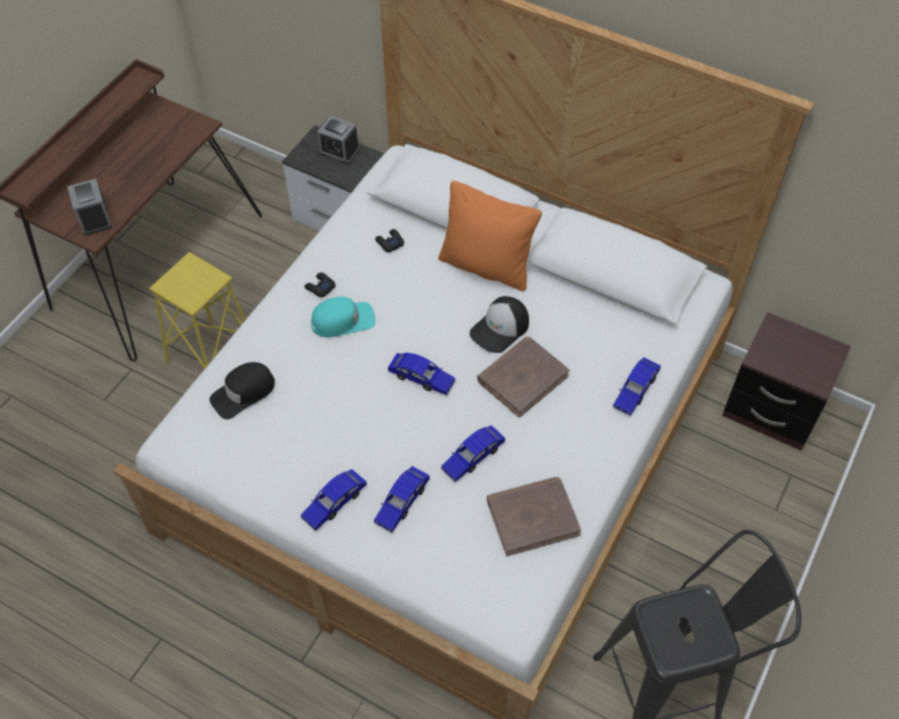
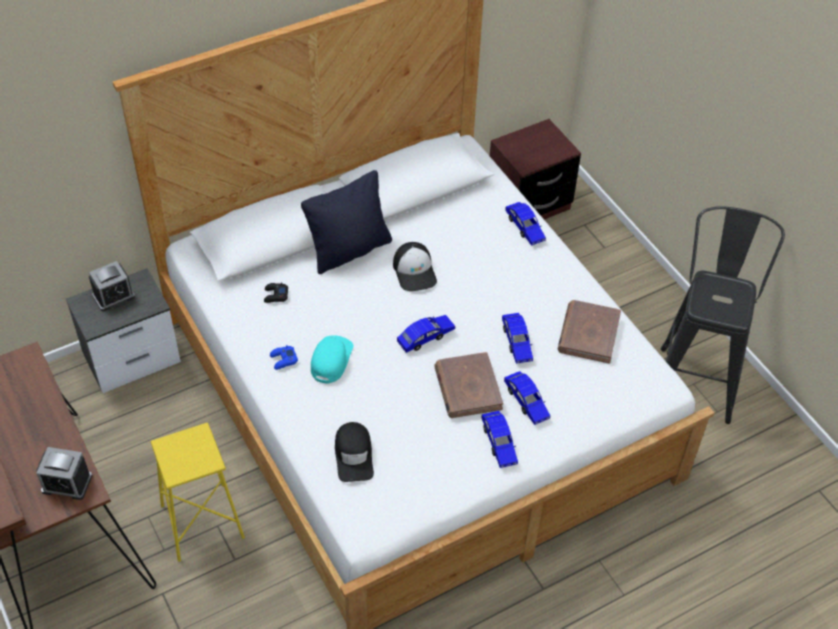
camera: 60 degrees left, 5 degrees down
black game controller [304,273,336,297] -> blue game controller [270,345,298,370]
orange pillow [438,181,542,291] -> black pillow [301,170,392,274]
brown book [477,337,570,418] -> brown book moved to [434,352,503,418]

